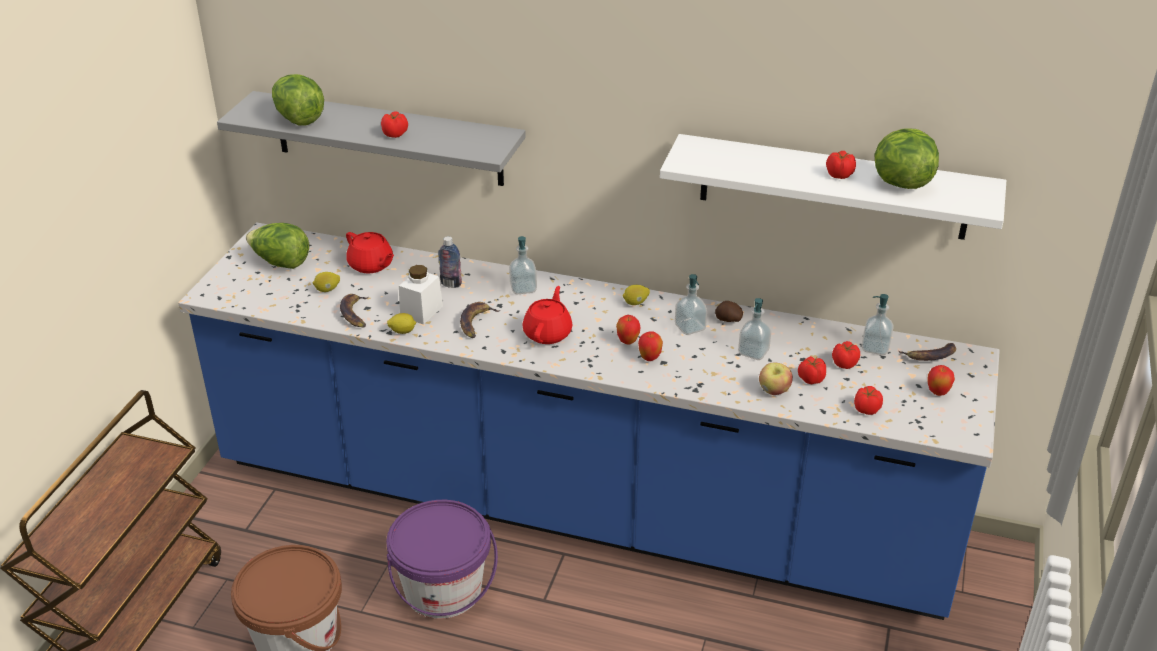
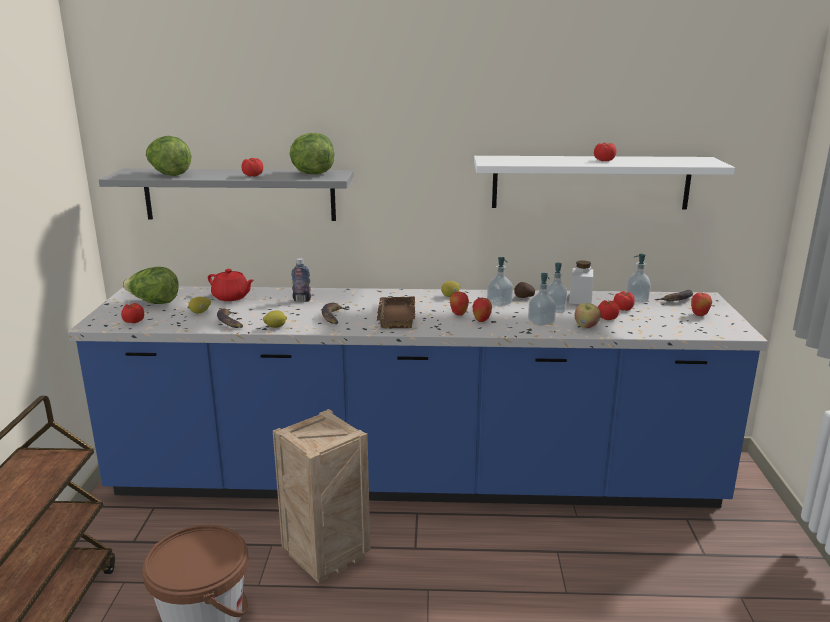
camera: 15 degrees left, 15 degrees down
purple bucket [386,500,498,619] -> crate [273,409,371,583]
white jar [399,265,443,325] -> white jar moved to [569,260,593,304]
soap dispenser [509,236,537,294] -> soap dispenser moved to [528,273,556,326]
red teapot [523,286,572,344] -> brown tray [377,296,415,329]
tomato [854,386,883,415] -> tomato moved to [121,303,144,323]
lettuce [874,129,939,189] -> lettuce moved to [290,133,334,174]

